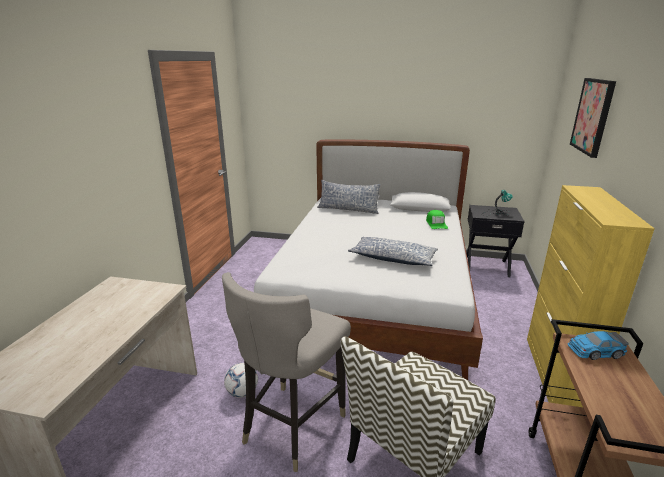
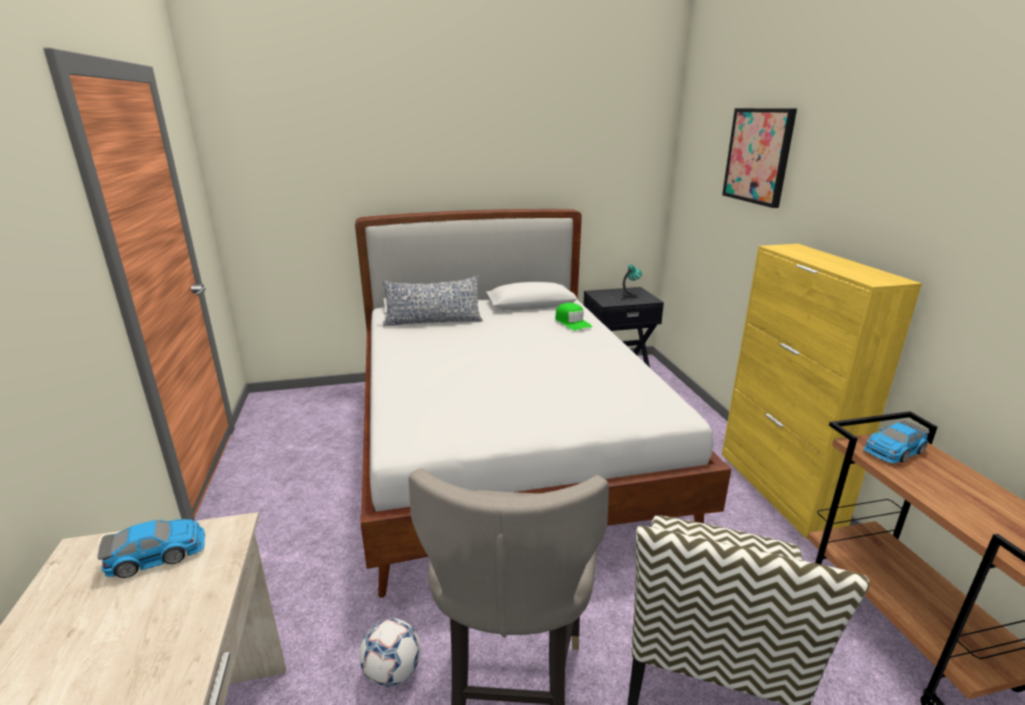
camera: 25 degrees left, 0 degrees up
pillow [348,237,438,266] -> none
none -> toy car [98,519,205,578]

